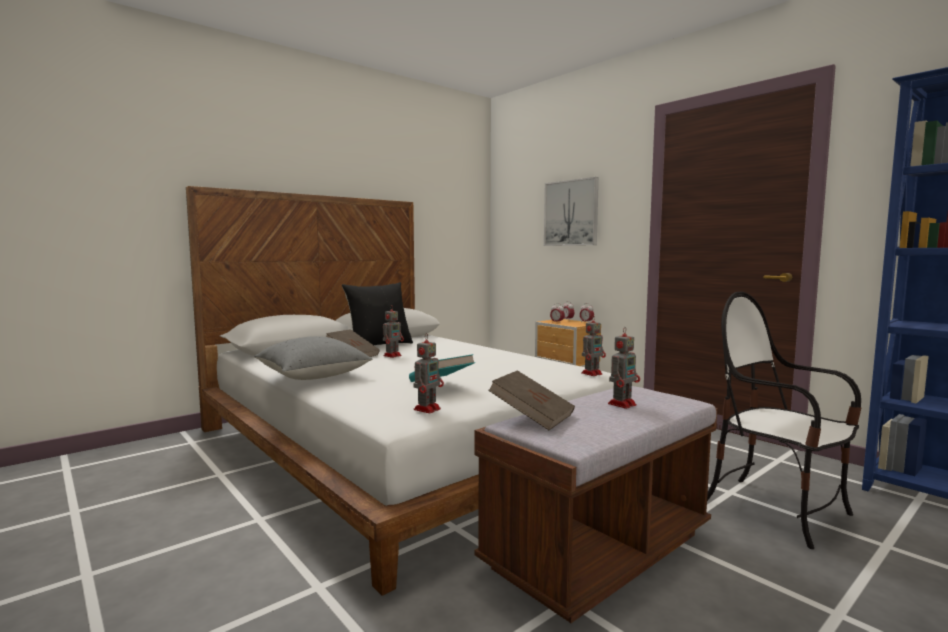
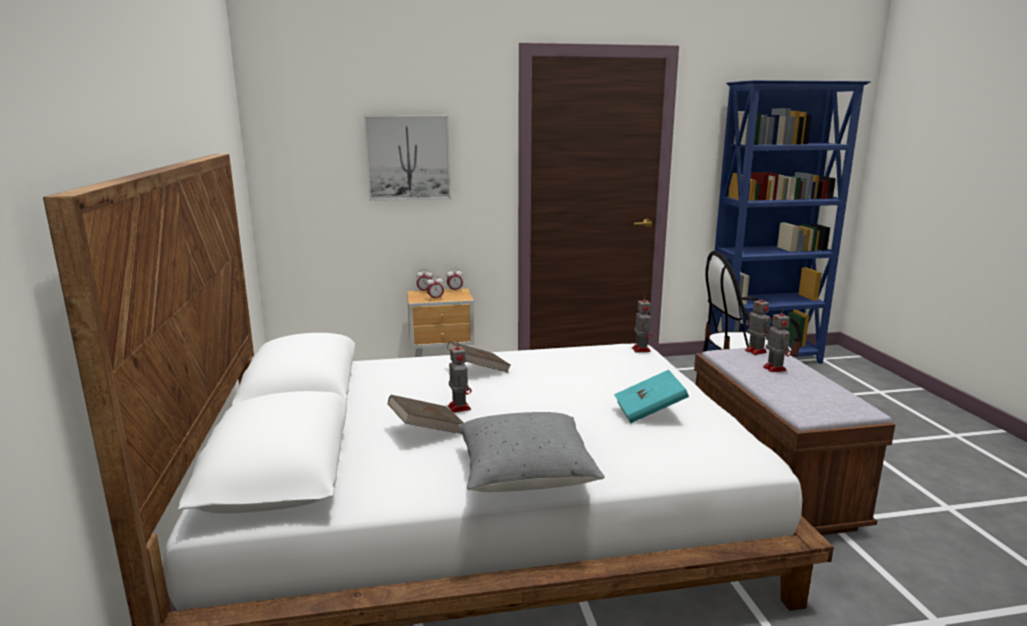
camera: 60 degrees left, 10 degrees up
black pillow [342,282,413,345] -> none
toy robot [413,333,444,413] -> toy robot moved to [745,294,771,355]
brown book [488,370,575,430] -> brown book moved to [447,341,511,373]

